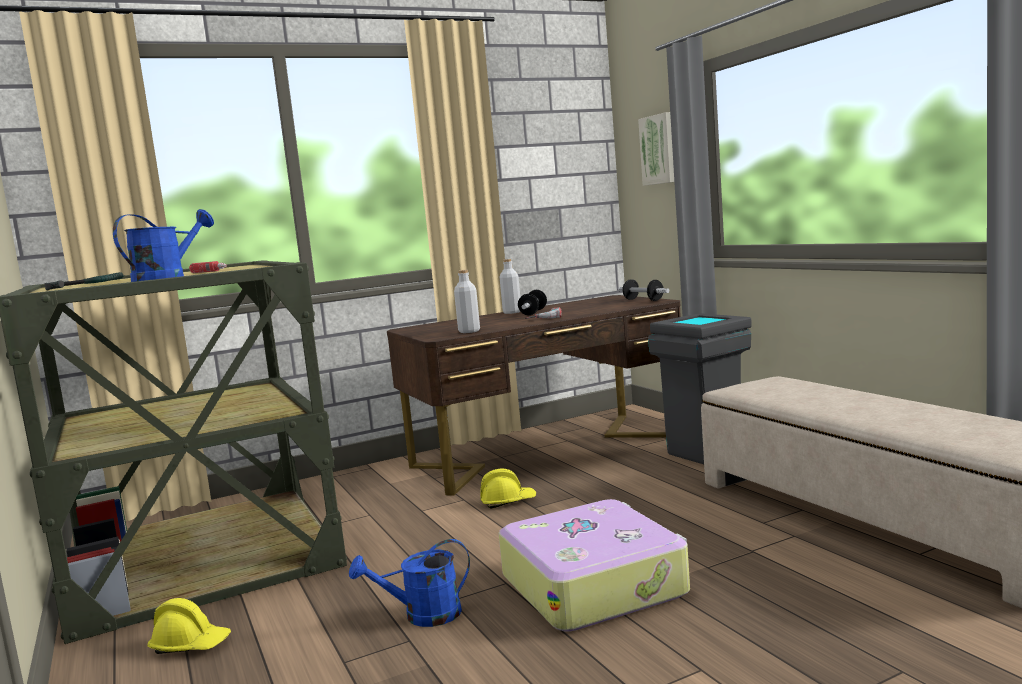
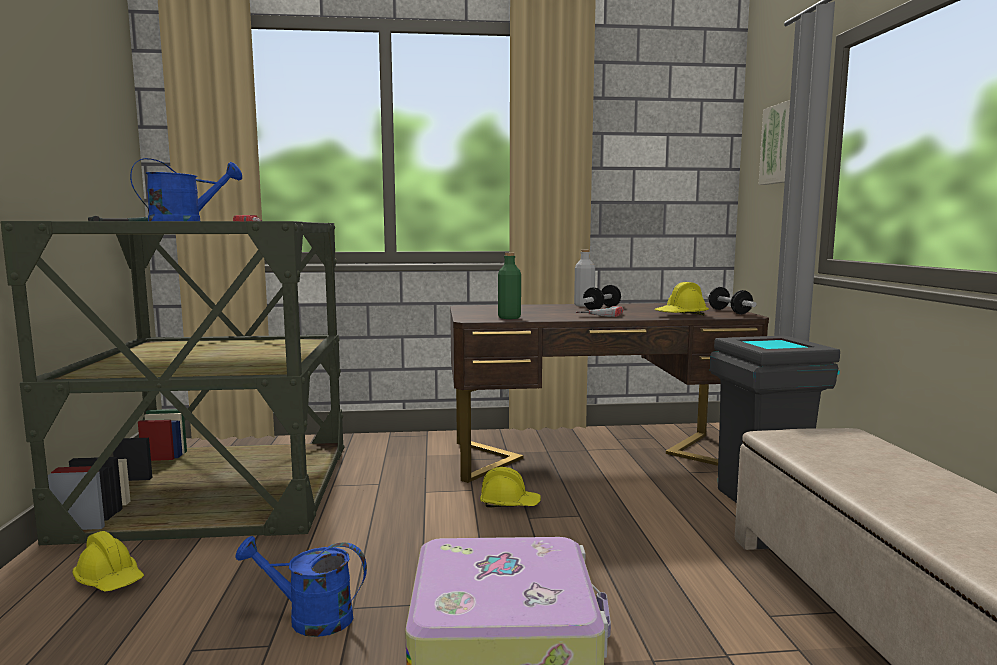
camera: 20 degrees right, 0 degrees up
grey bottle [454,270,480,333] -> green bottle [498,253,521,319]
none -> yellow hard hat [655,282,709,315]

